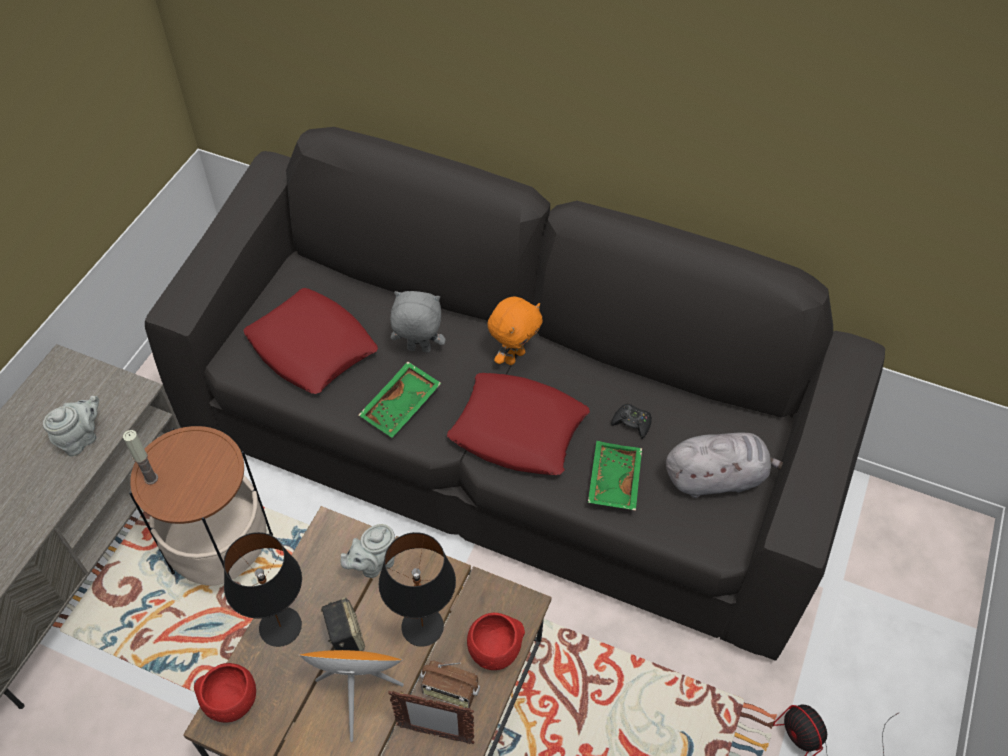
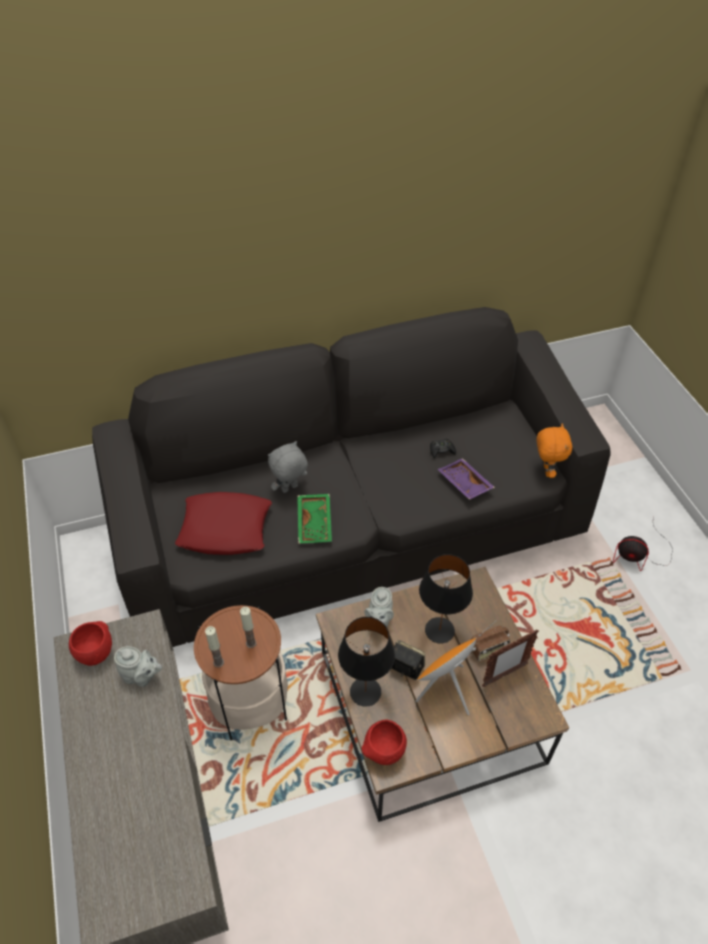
camera: 40 degrees left, 5 degrees down
grey teapot [43,396,99,456] -> grey teapot turned 105 degrees clockwise [114,646,162,687]
red pillow [447,373,590,475] -> none
red bowl [467,613,525,670] -> red bowl moved to [69,621,112,666]
orange plush toy [487,296,543,365] -> orange plush toy moved to [537,423,572,478]
green tray [588,441,642,511] -> purple tray [438,458,495,500]
grey plush toy [666,432,783,498] -> none
none -> candle [240,607,257,648]

